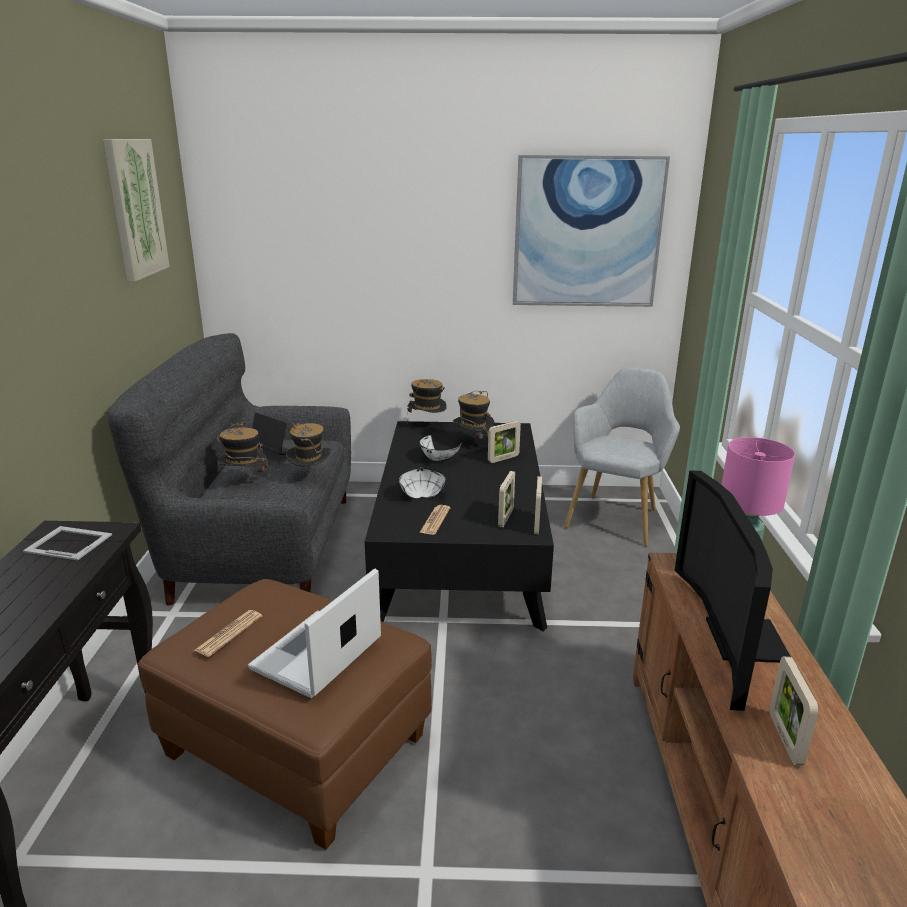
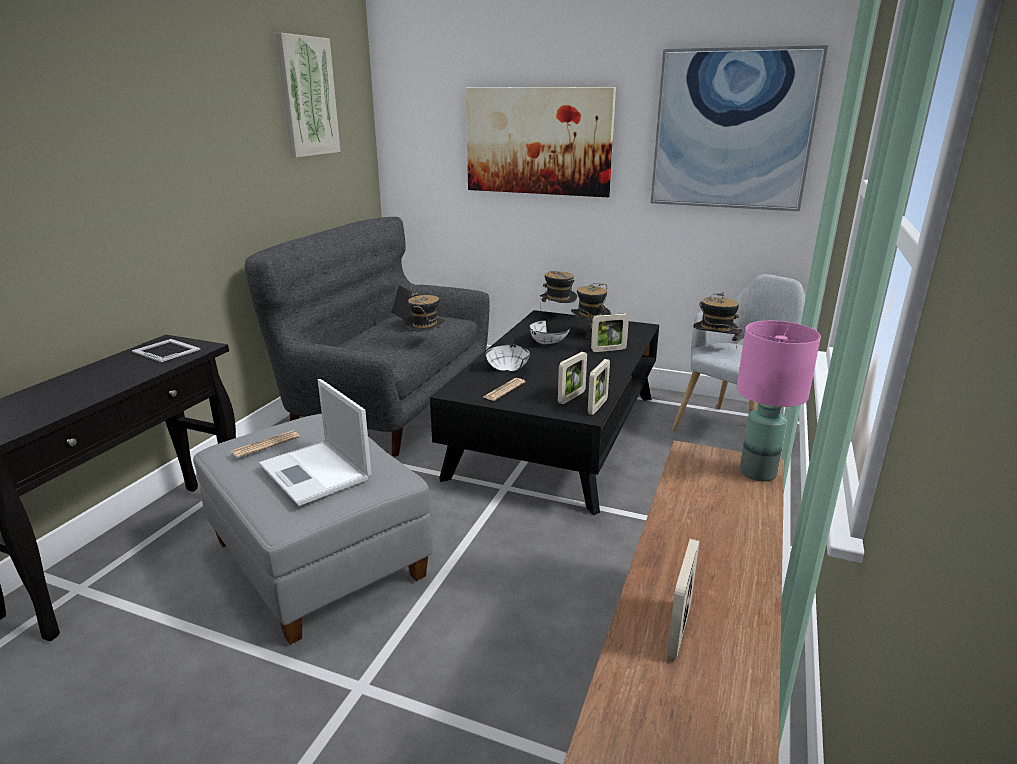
camera: 20 degrees right, 0 degrees up
brown ottoman [138,579,432,850] -> grey ottoman [193,414,433,645]
hat [217,422,268,472] -> hat moved to [693,292,742,349]
laptop [248,568,381,698] -> laptop turned 90 degrees counterclockwise [259,379,371,506]
television [674,470,791,711] -> none
none -> picture [466,87,616,197]

